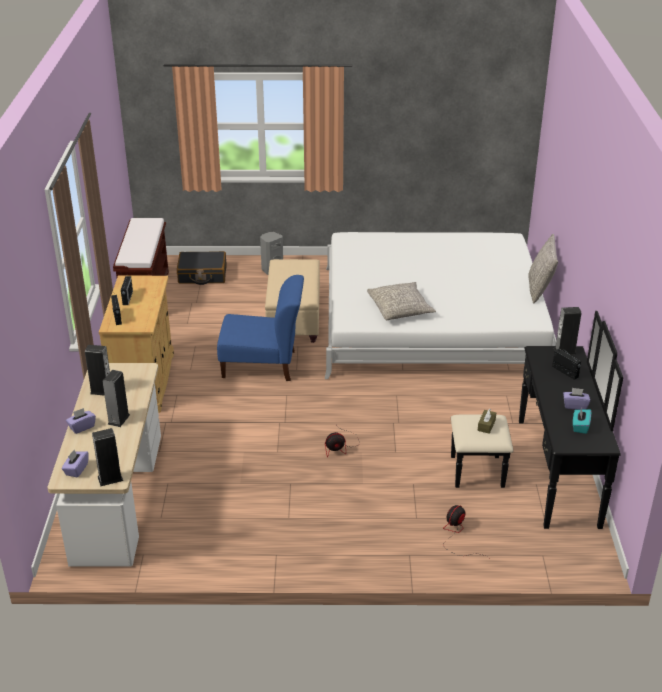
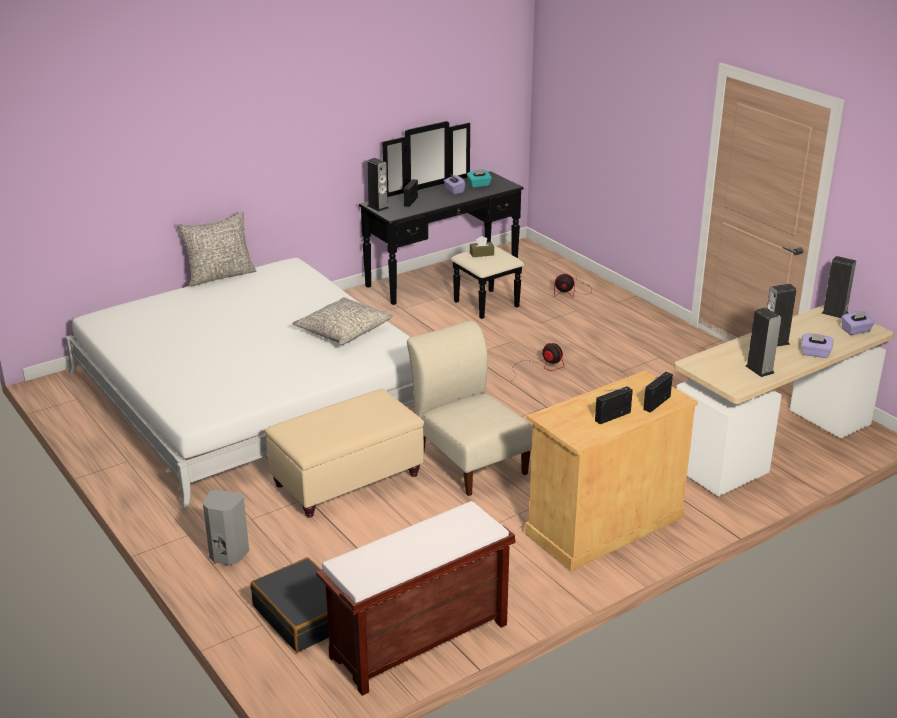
camera: 125 degrees left, 5 degrees down
blue chair [217,275,304,381] -> beige chair [407,320,533,496]

